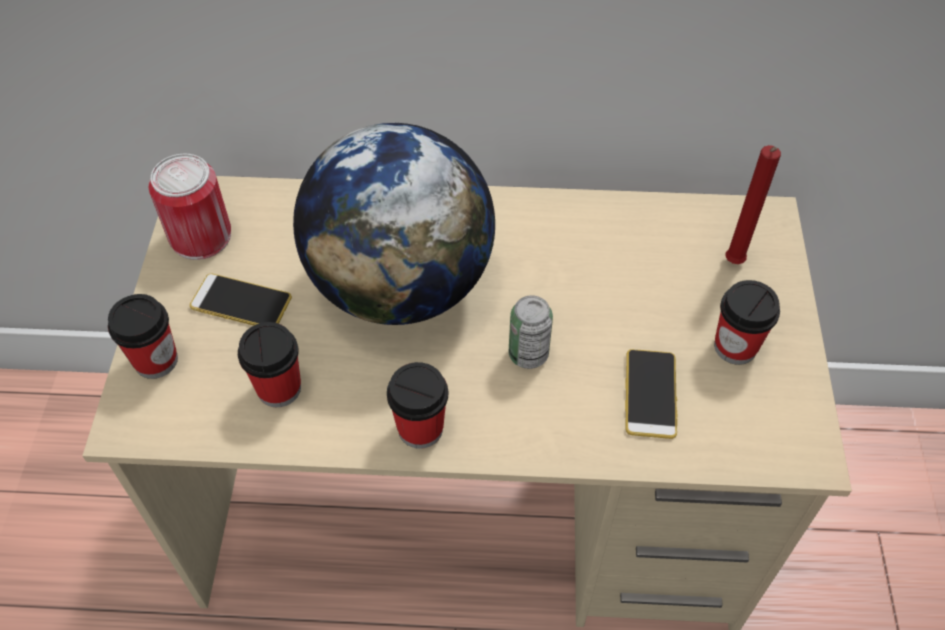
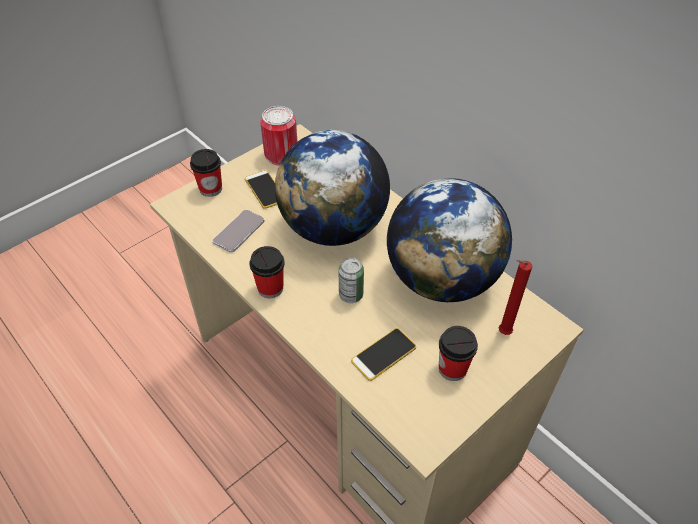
camera: 45 degrees right, 5 degrees down
cup [238,322,301,407] -> phone [212,210,264,252]
none -> globe [387,178,512,302]

